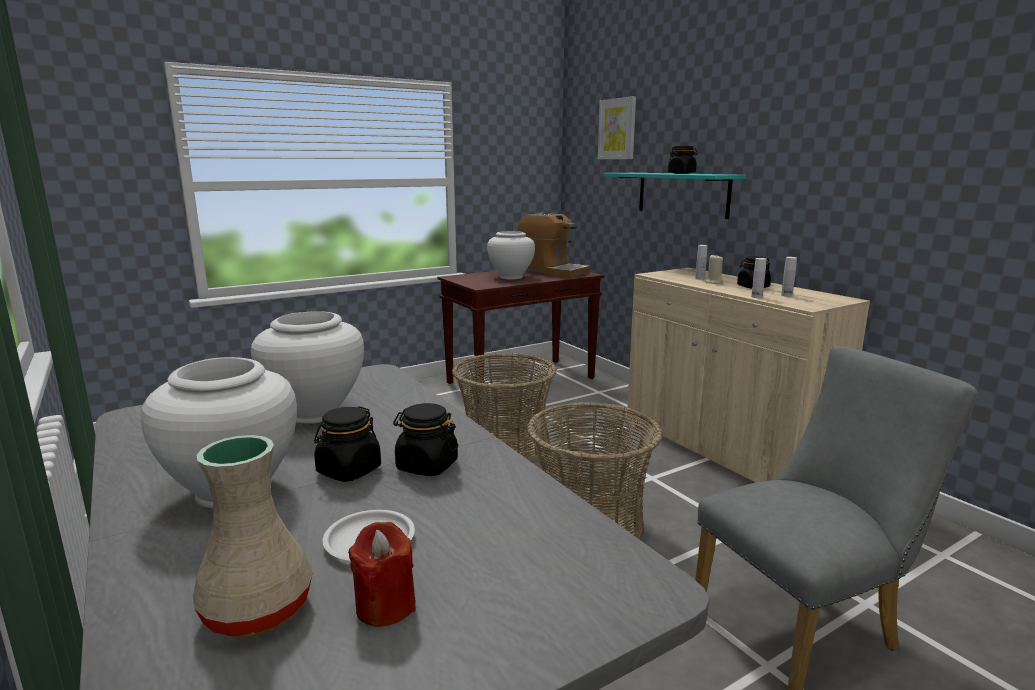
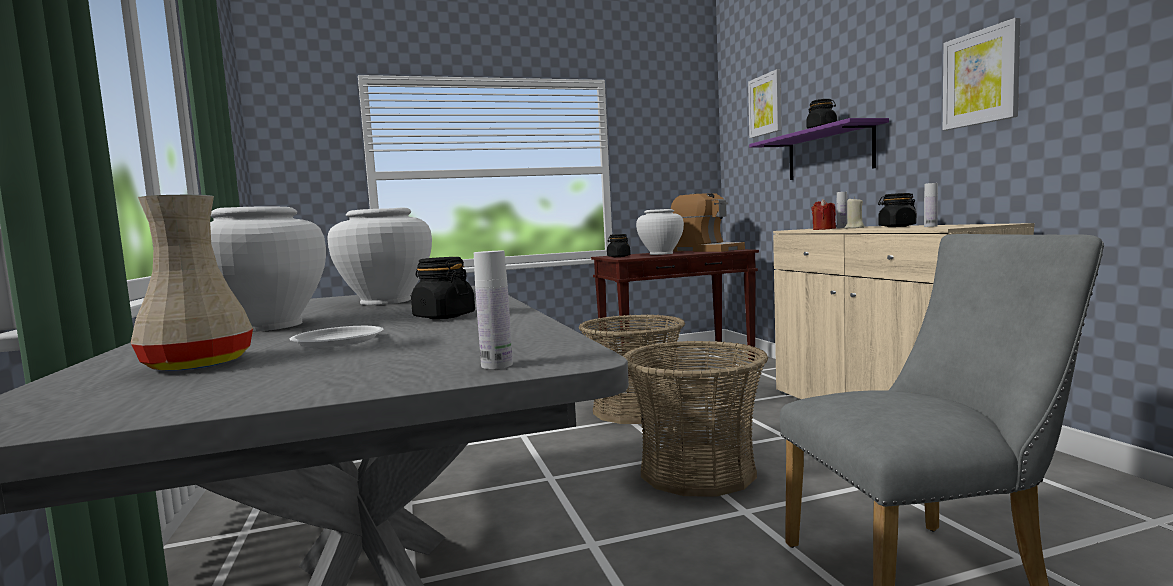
camera: 15 degrees right, 10 degrees down
black jar [314,406,381,482] -> black jar moved to [607,234,631,257]
red candle [348,522,416,627] -> red candle moved to [812,199,836,230]
turquoise shelf [604,173,746,219] -> purple shelf [749,118,889,180]
white bottle [751,258,767,298] -> white bottle moved to [474,251,513,369]
none -> picture [943,18,1020,130]

